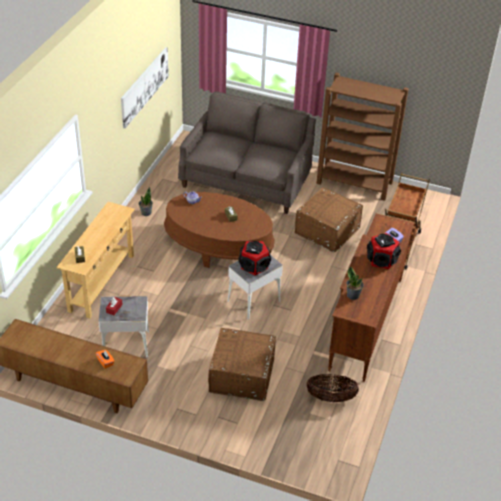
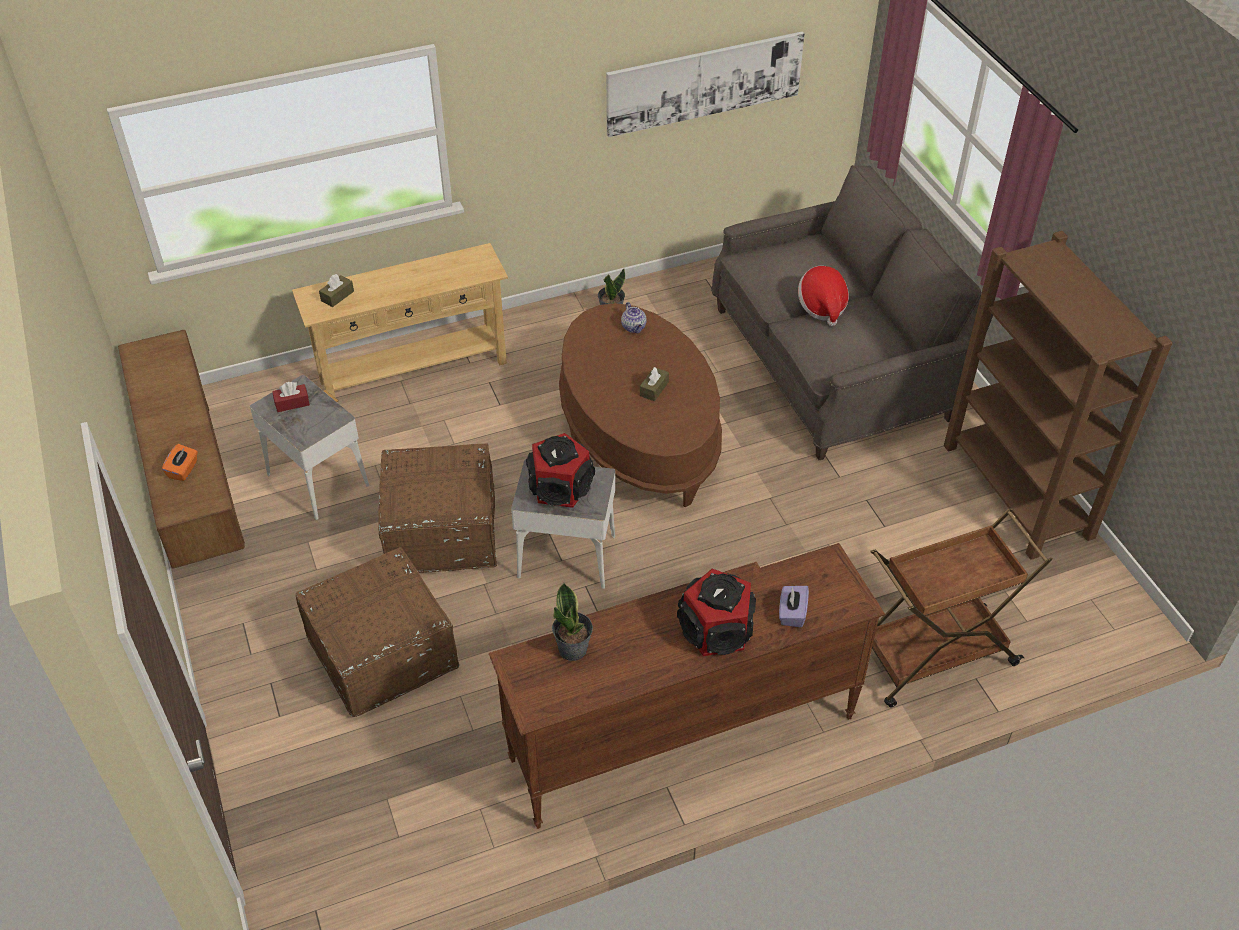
camera: 50 degrees right, 5 degrees up
brown ottoman [295,187,363,252] -> brown ottoman moved to [378,443,497,573]
basket [306,374,359,402] -> none
none -> hat [798,266,849,326]

